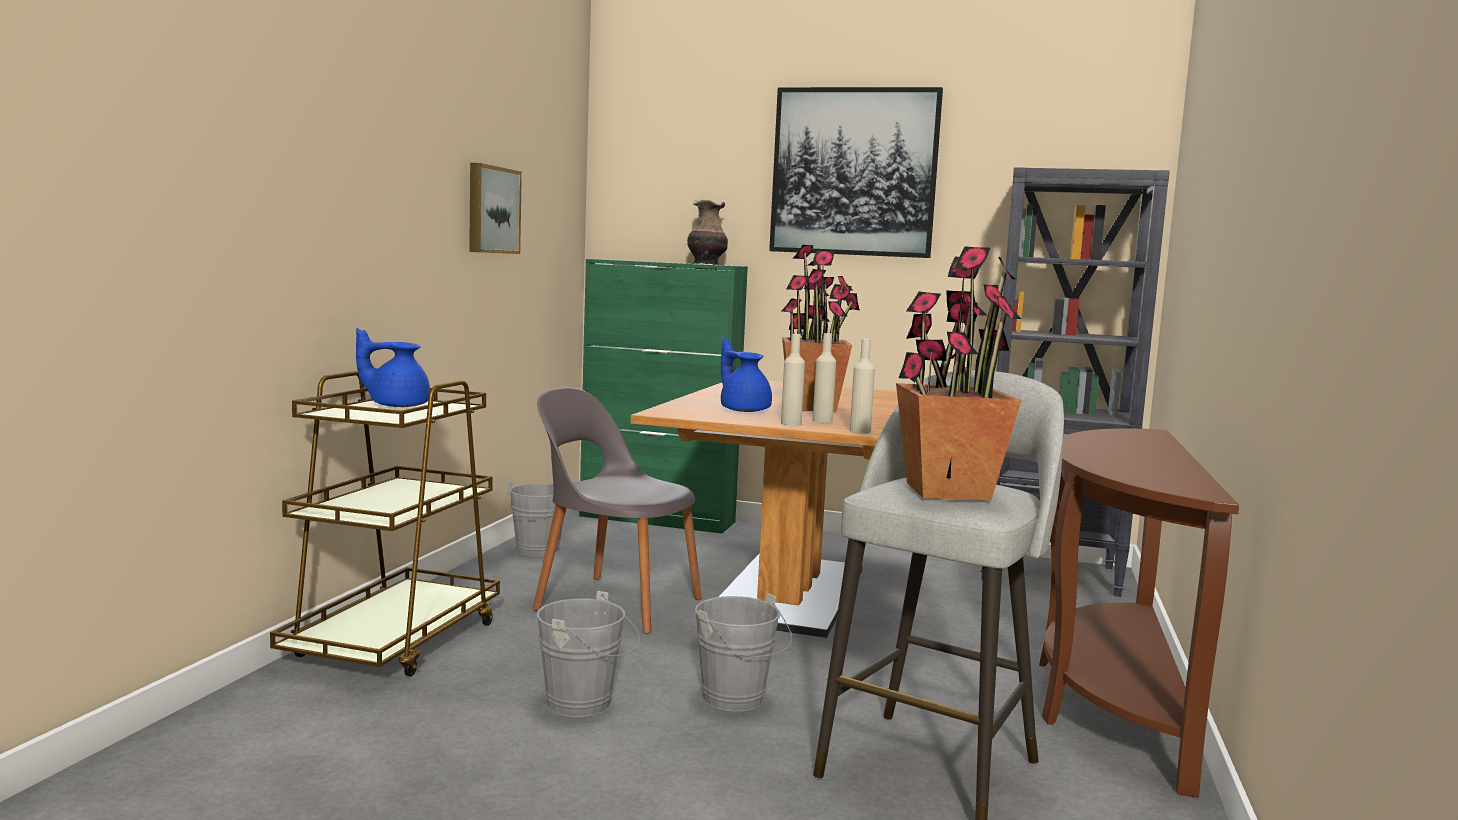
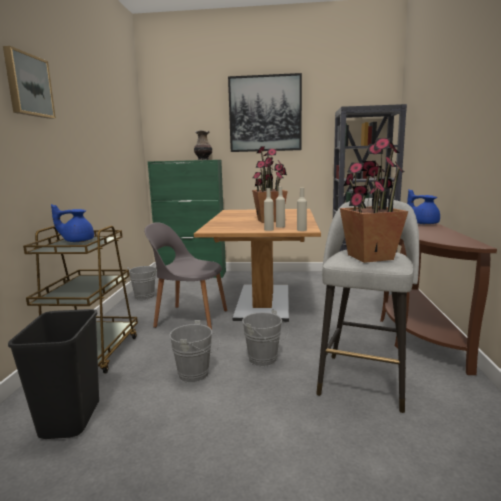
camera: 10 degrees left, 5 degrees up
picture [469,163,522,254] -> picture moved to [3,46,56,119]
blue teapot [721,338,772,412] -> blue teapot moved to [407,189,440,225]
none -> black trash can [8,309,99,439]

